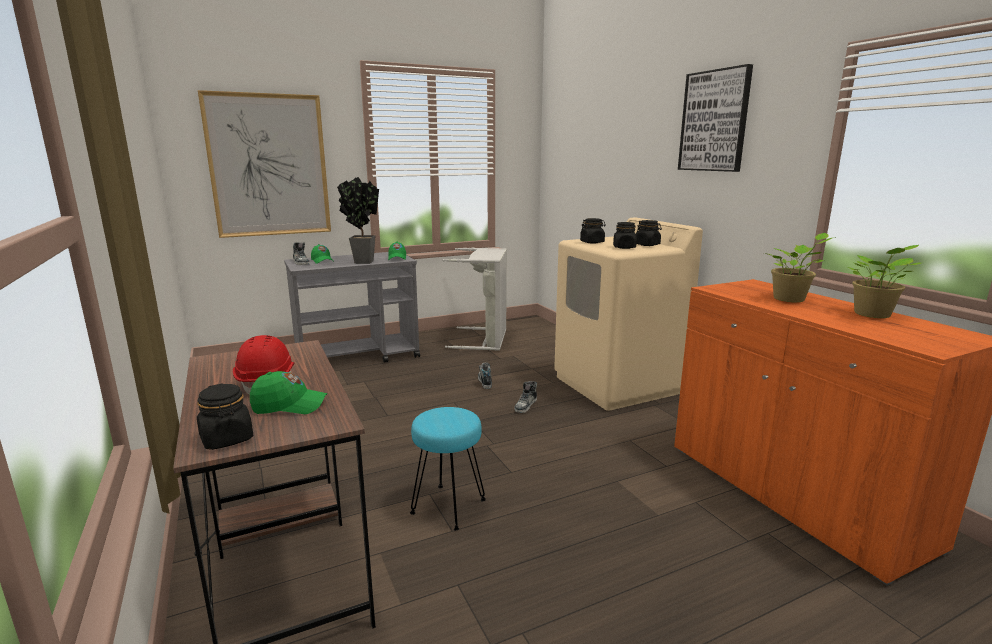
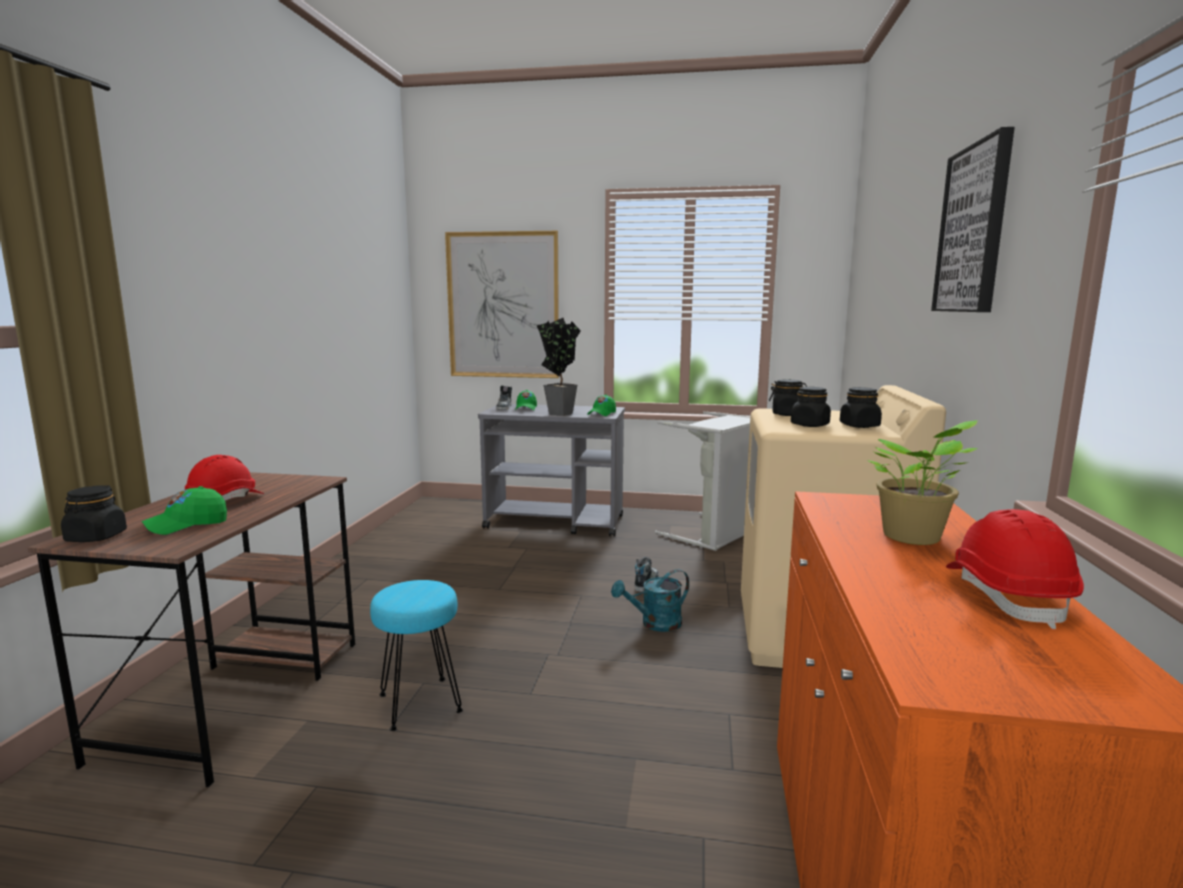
camera: 35 degrees right, 5 degrees down
green cap [250,371,327,414] -> green cap turned 105 degrees clockwise [142,486,227,535]
shoe [514,381,537,413] -> turquoise watering can [611,569,689,632]
potted plant [847,245,921,318] -> red hard hat [946,509,1084,629]

